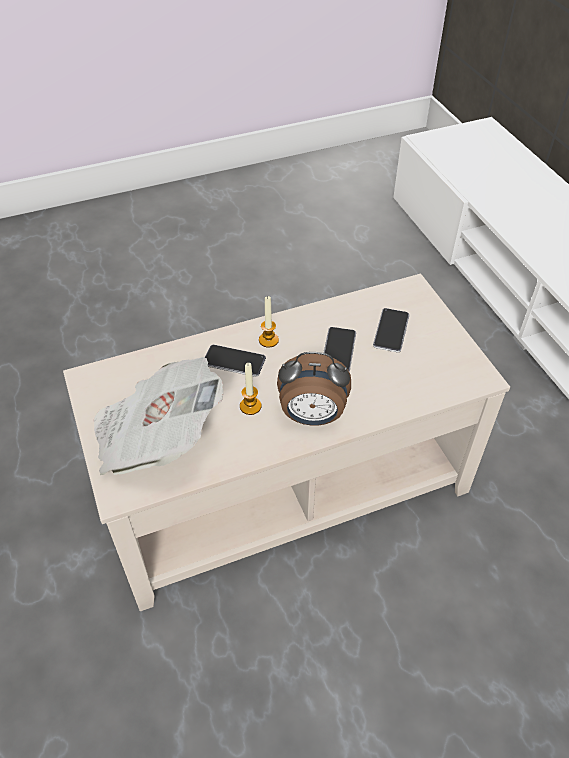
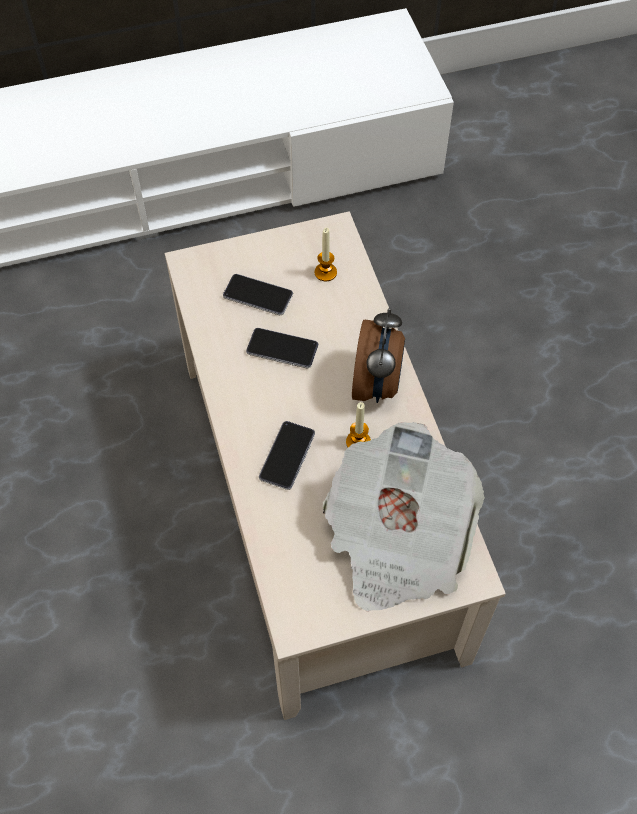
camera: 85 degrees left, 10 degrees up
candle [259,296,279,348] -> candle moved to [315,228,337,281]

